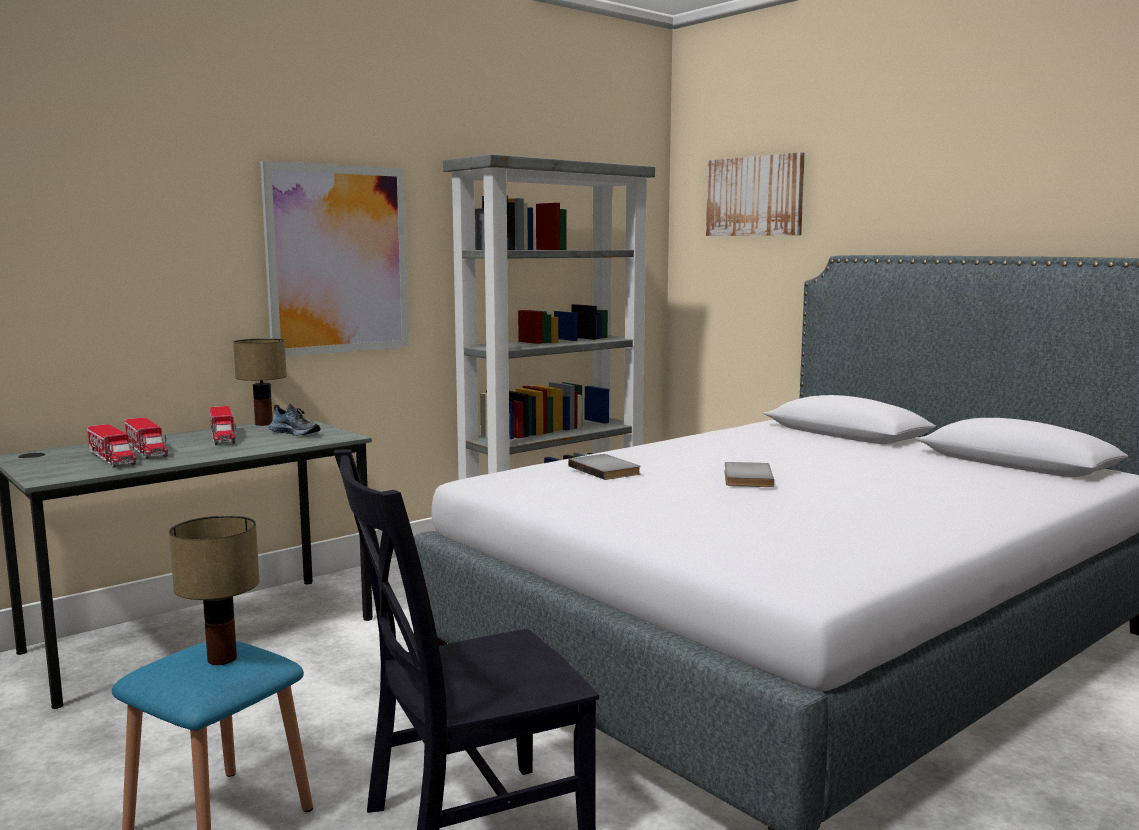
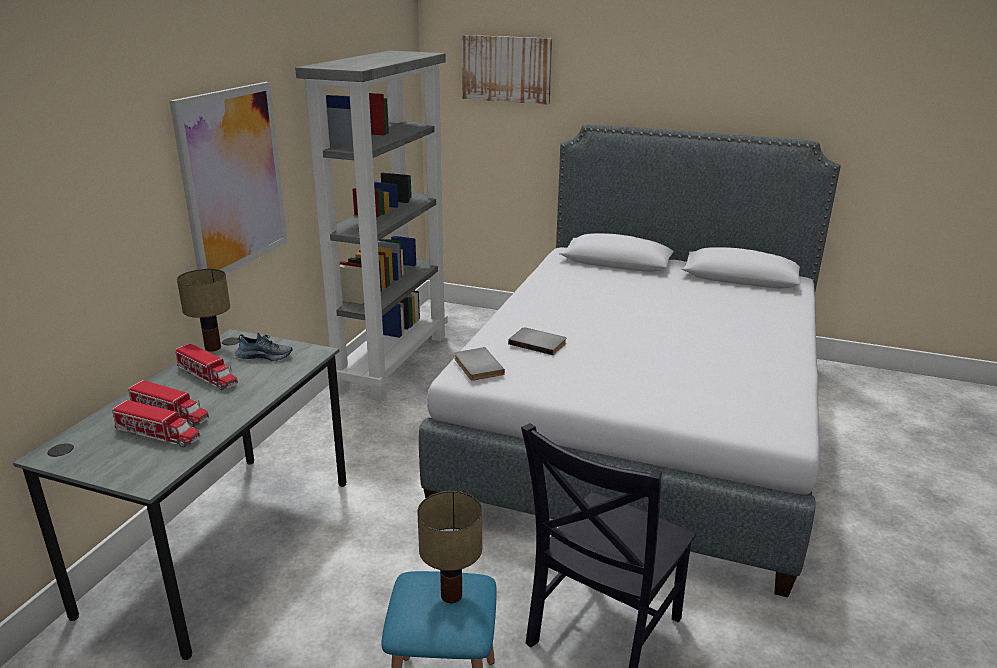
camera: 30 degrees left, 15 degrees up
grey book [724,462,774,487] -> grey book moved to [454,347,505,381]

